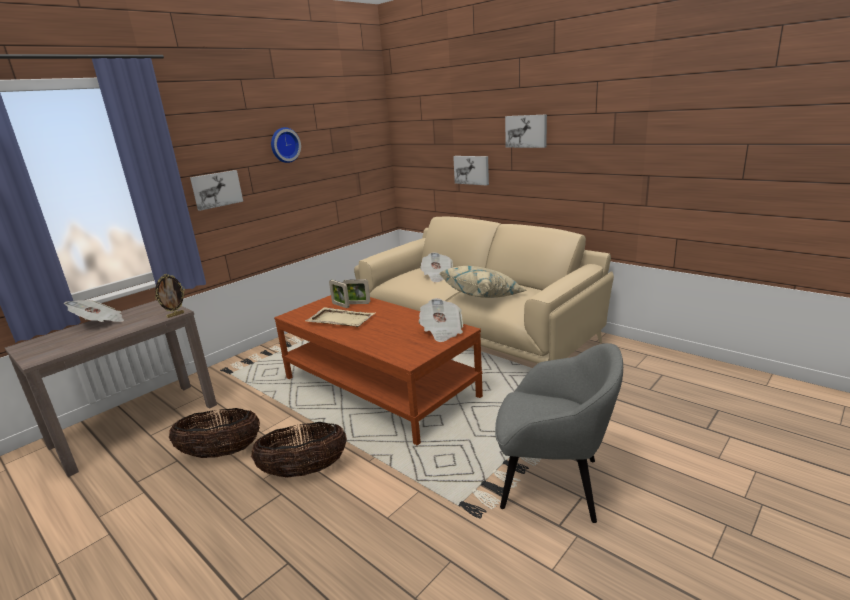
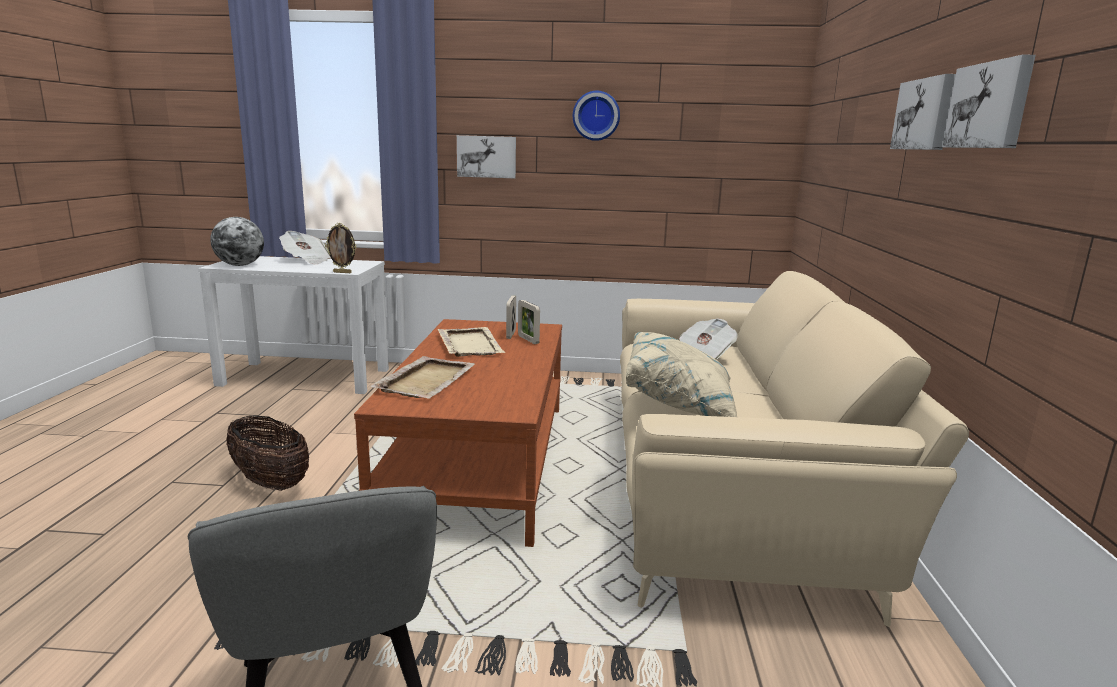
camera: 50 degrees right, 5 degrees down
brown console table [5,300,217,477] -> white console table [198,256,389,394]
basket [169,408,260,458] -> none
newspaper [419,298,463,342] -> none
picture [453,156,489,186] -> picture moved to [943,54,1036,148]
none -> globe [210,217,264,266]
none -> beige tray [370,356,475,399]

